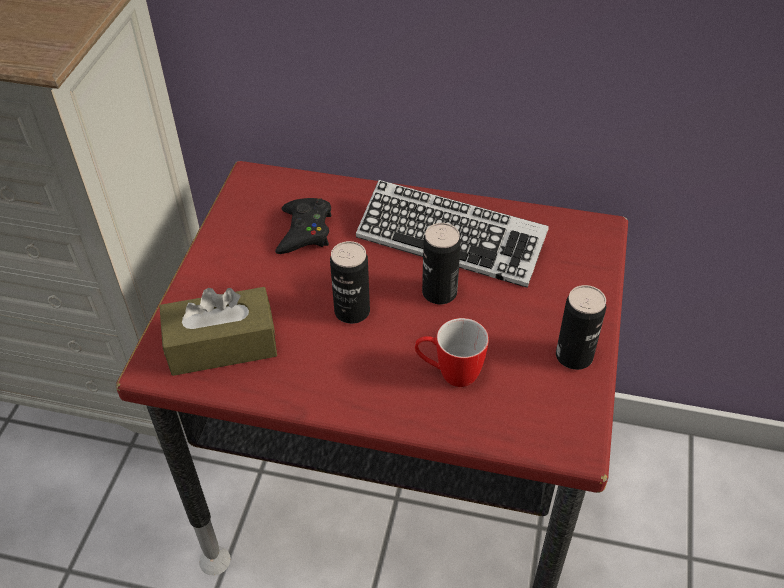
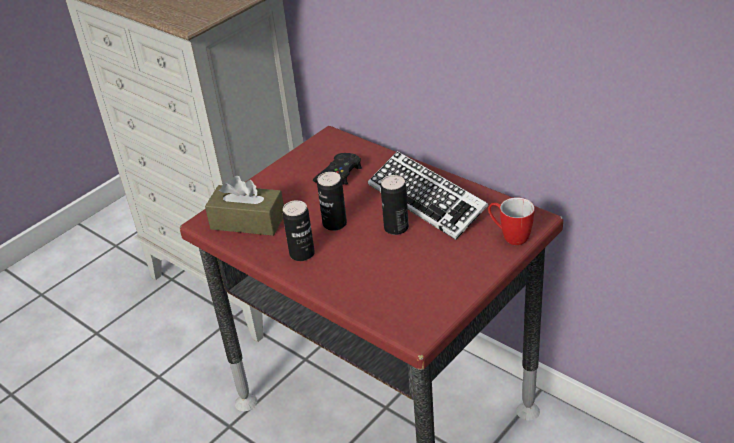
camera: 30 degrees right, 10 degrees down
mug [415,318,489,387] -> mug moved to [488,197,535,245]
can [556,285,606,370] -> can moved to [282,200,315,261]

